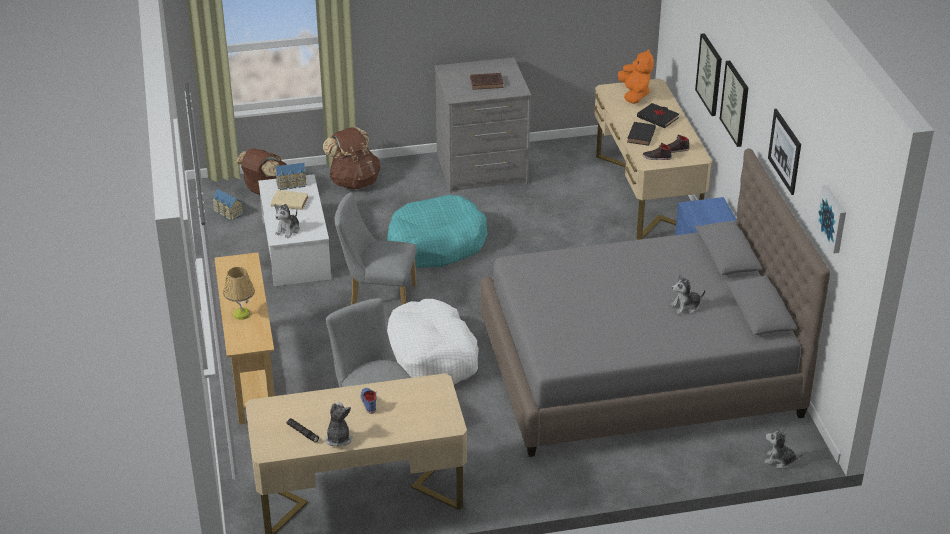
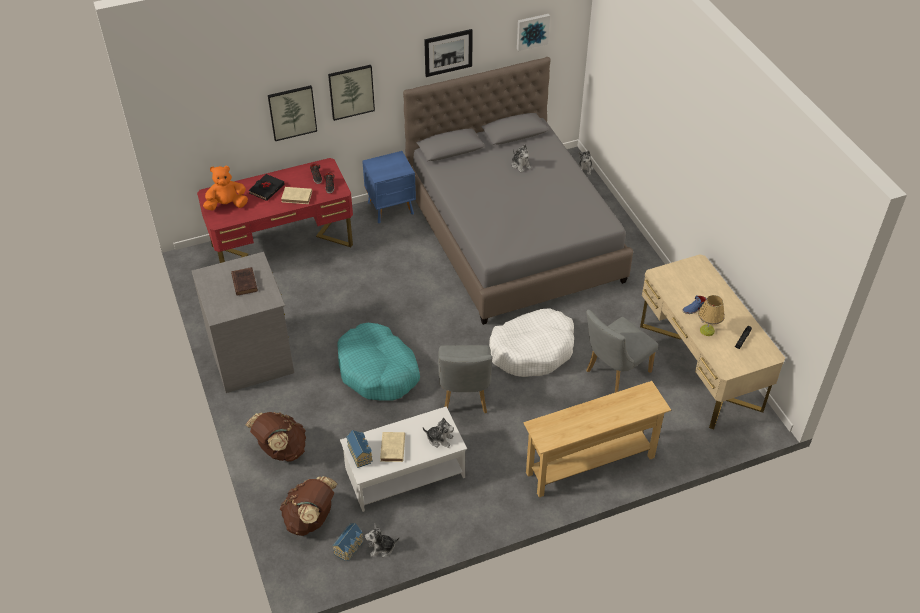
camera: 100 degrees left, 10 degrees up
table lamp [223,267,255,320] -> table lamp moved to [698,295,725,336]
plush toy [325,402,352,446] -> plush toy moved to [365,523,399,557]
beige desk [594,79,712,240] -> red desk [197,158,353,263]
black book [627,122,656,146] -> beige book [281,187,312,204]

